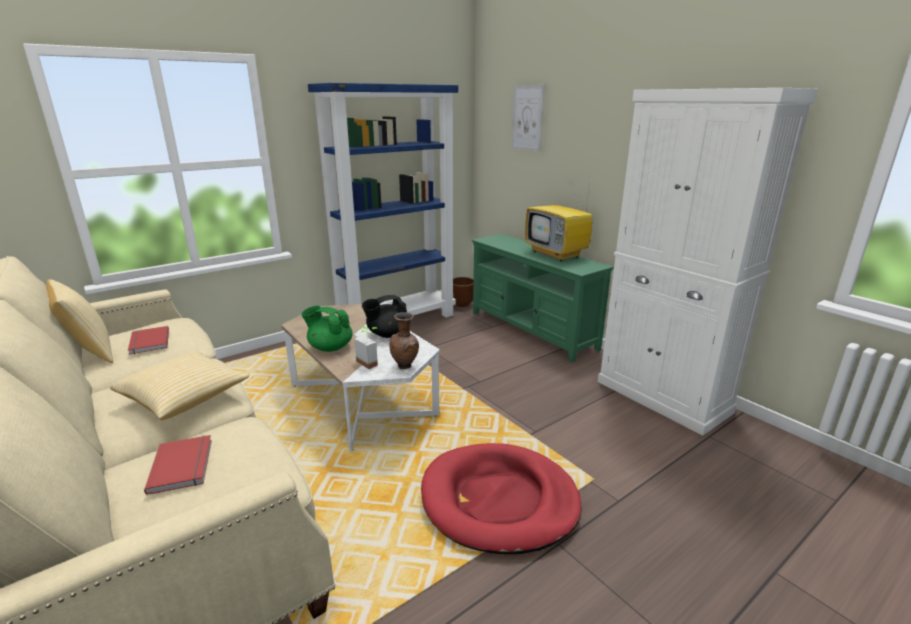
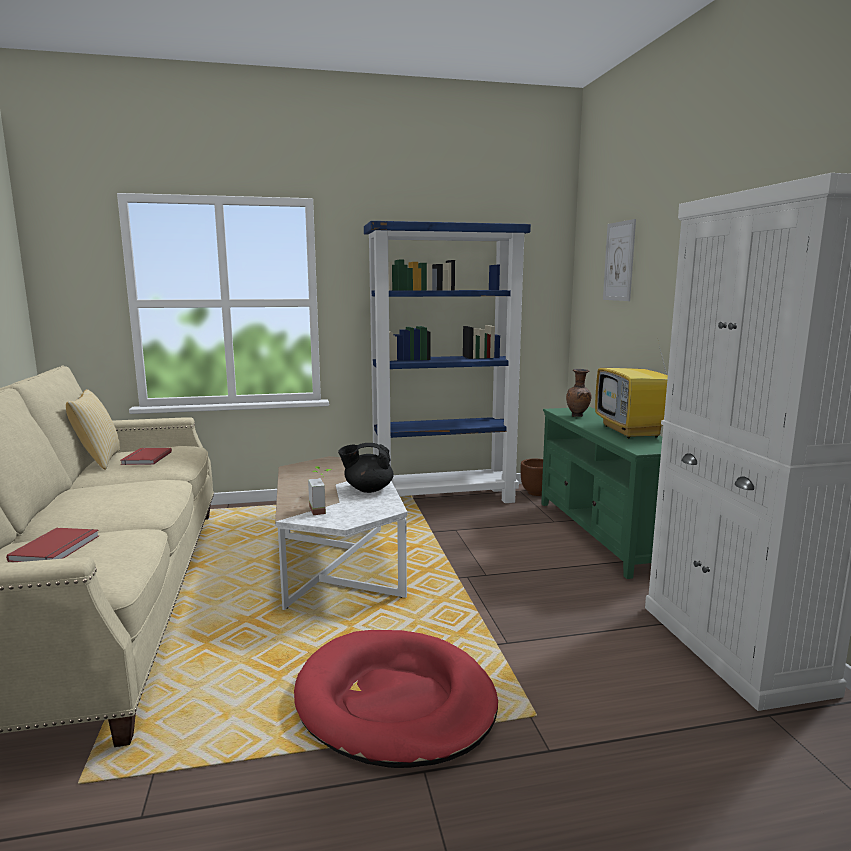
camera: 25 degrees right, 10 degrees down
pillow [110,352,249,420] -> none
green teapot [301,306,353,352] -> none
brown vase [389,312,419,370] -> brown vase moved to [566,369,592,417]

